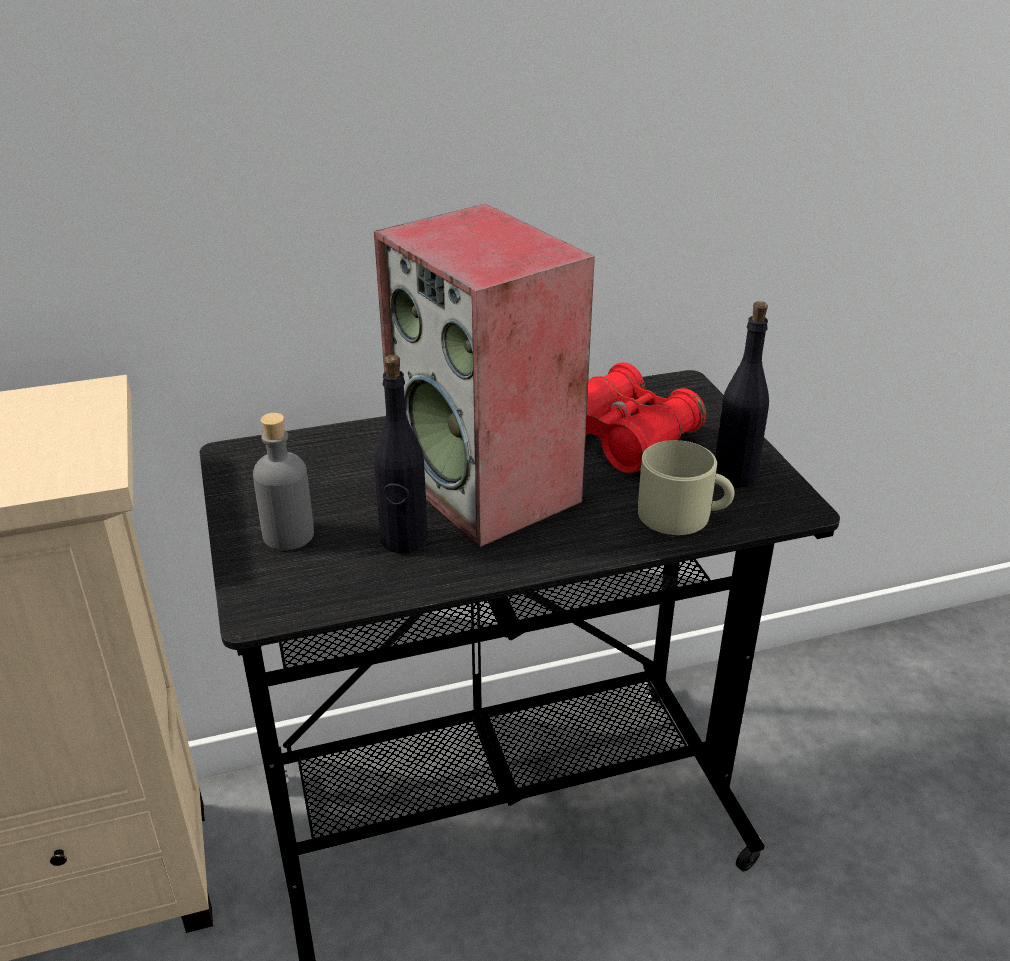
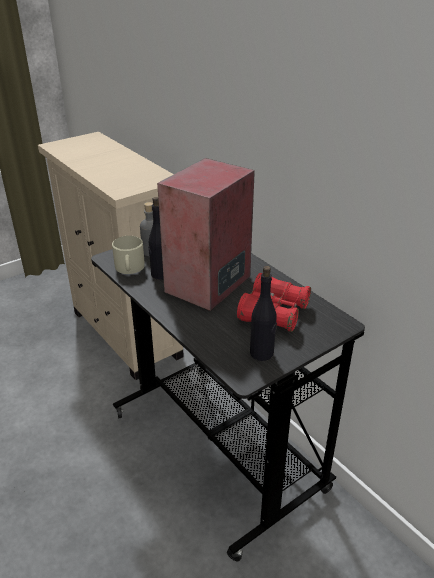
camera: 70 degrees right, 0 degrees up
beige mug [638,440,735,535] -> beige mug moved to [112,236,145,274]

